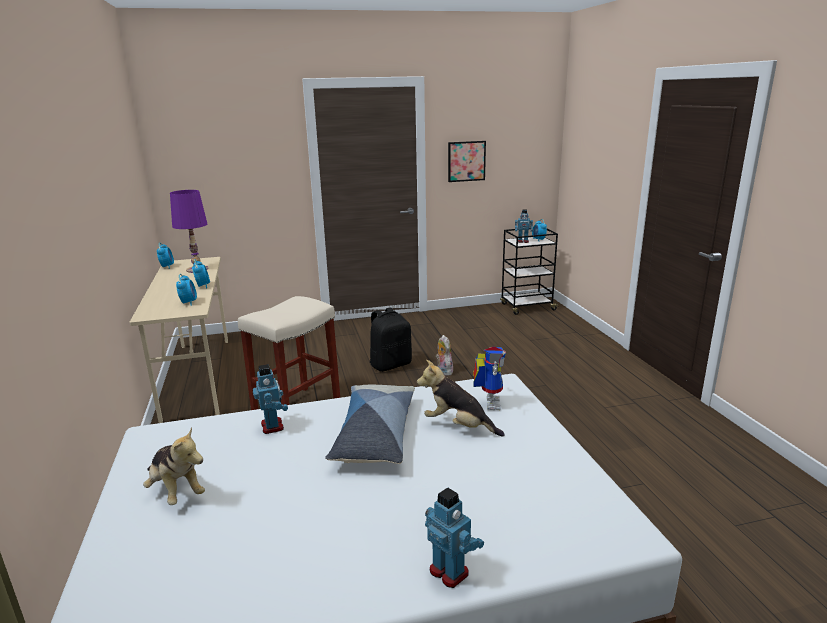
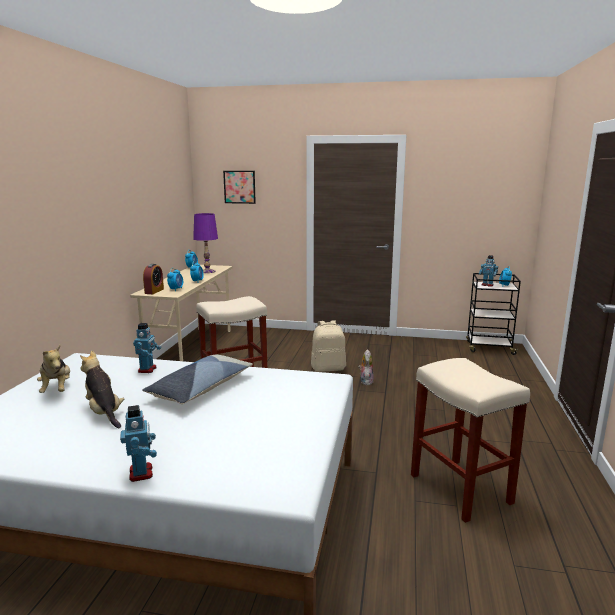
camera: 25 degrees right, 5 degrees down
black backpack [370,307,412,372] -> beige backpack [311,320,346,372]
plush toy [417,360,505,437] -> plush toy moved to [80,351,124,428]
picture [448,141,486,182] -> picture moved to [223,171,256,204]
toy robot [473,347,506,410] -> none
none -> alarm clock [143,264,164,294]
none -> beige stool [411,358,530,523]

